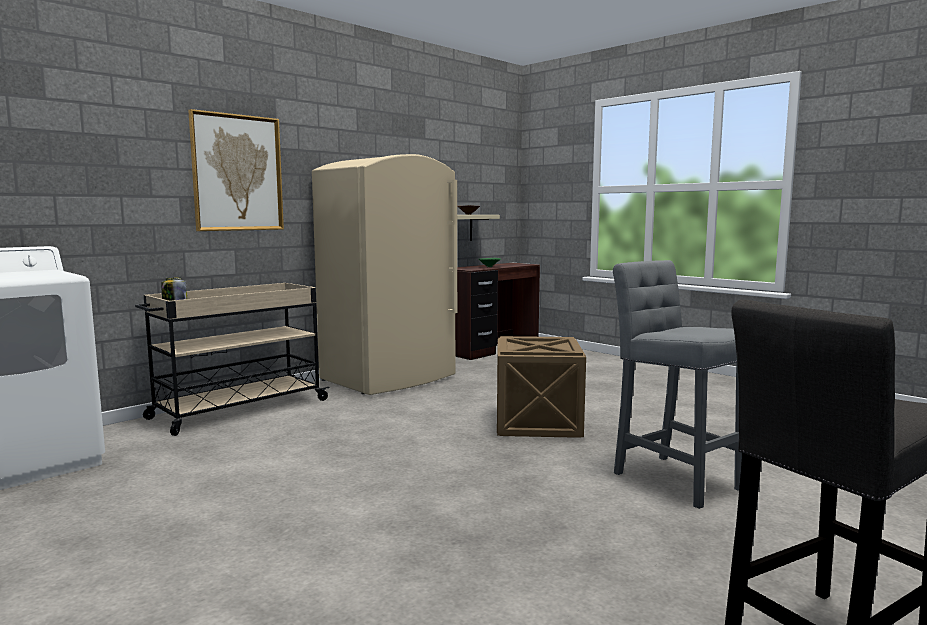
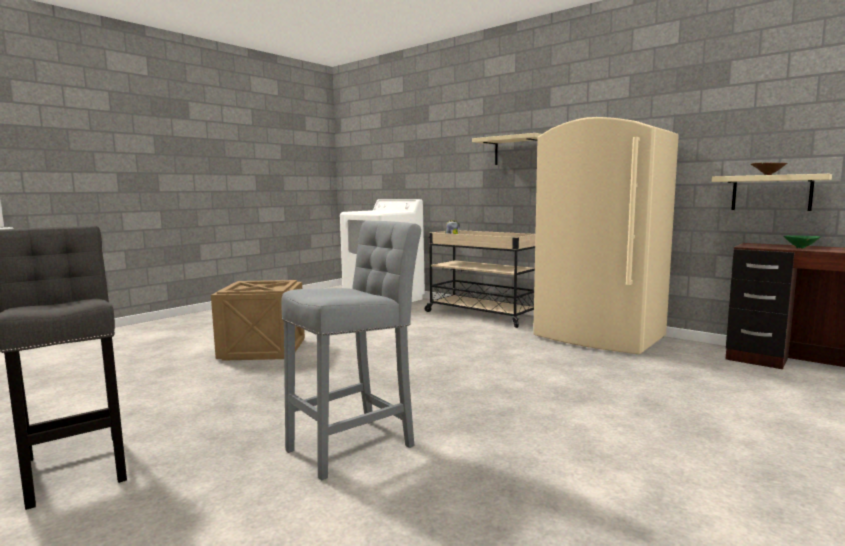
camera: 85 degrees right, 0 degrees up
picture [188,109,284,231] -> beige shelf [472,133,541,165]
crate [497,336,586,438] -> crate moved to [211,280,305,361]

